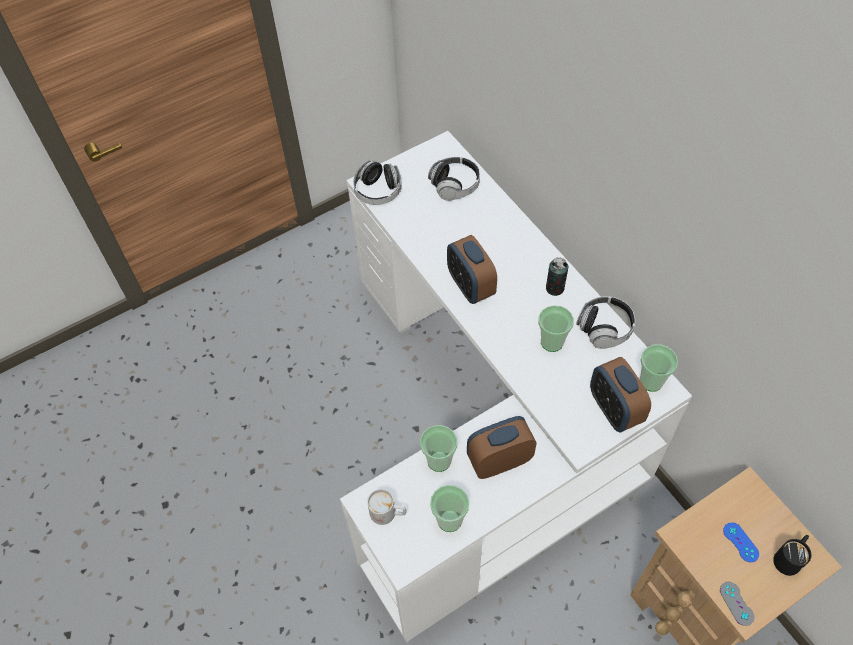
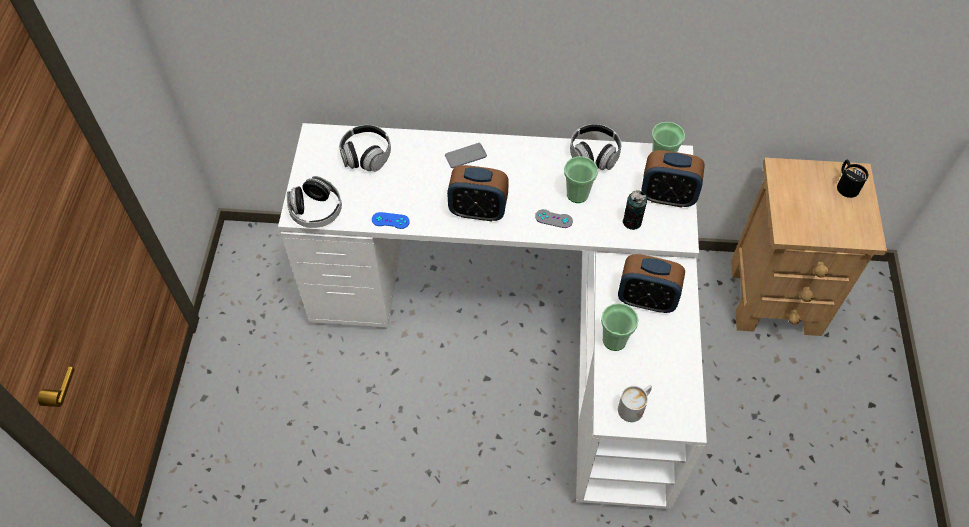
camera: 55 degrees left, 0 degrees up
cup [430,485,469,532] -> none
alarm clock [467,416,536,479] -> alarm clock turned 90 degrees counterclockwise [618,254,685,313]
can [546,257,568,296] -> can moved to [622,190,647,230]
grey game controller [720,582,755,626] -> grey game controller moved to [535,209,573,228]
blue game controller [723,522,759,562] -> blue game controller moved to [372,212,410,229]
none -> phone [445,143,487,168]

